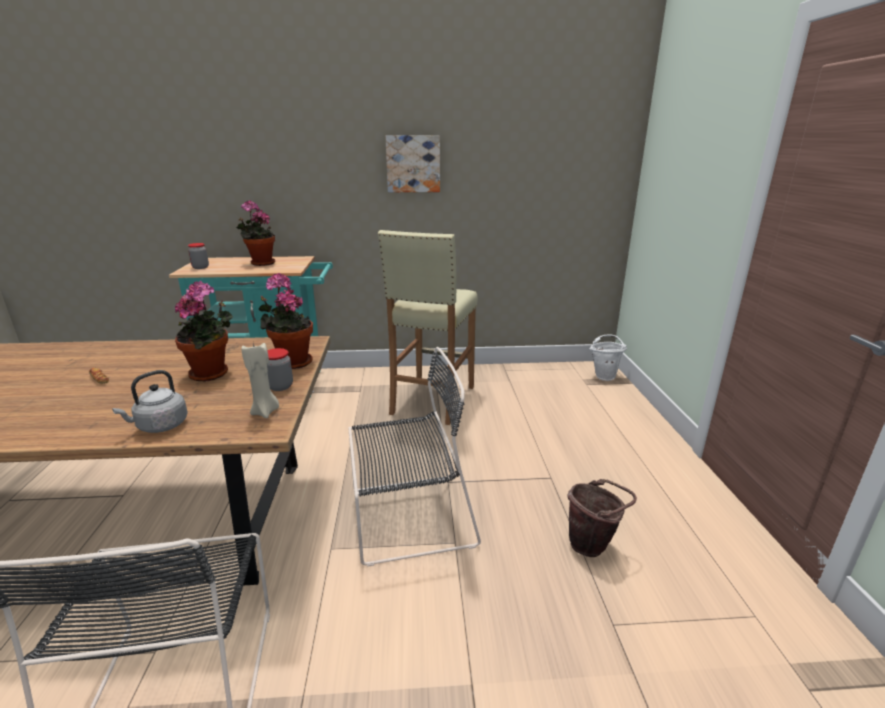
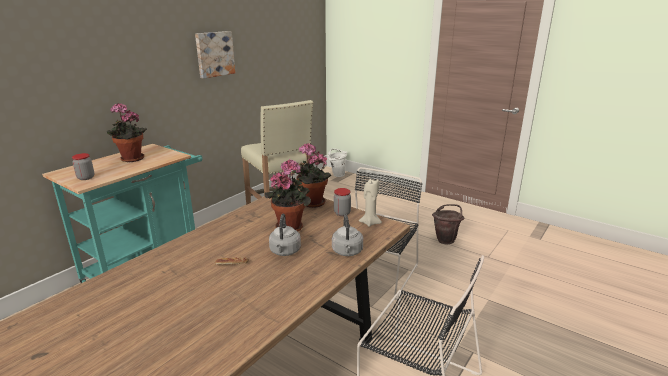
camera: 50 degrees left, 0 degrees up
none -> grey kettle [269,214,301,256]

